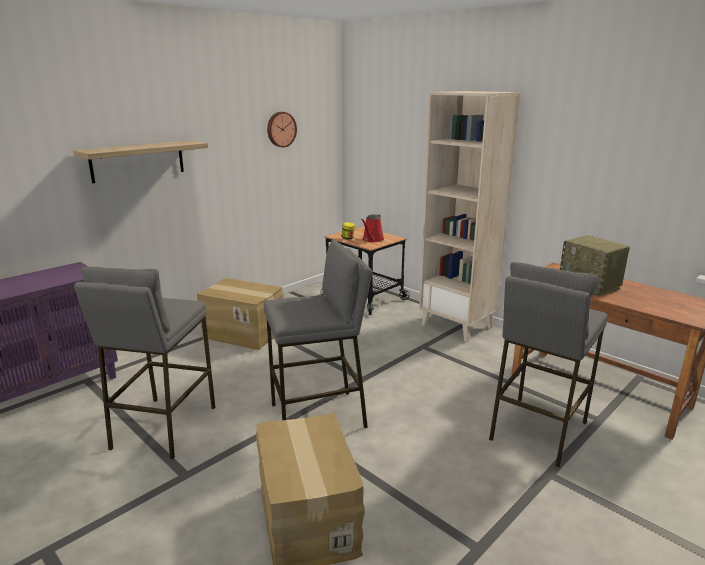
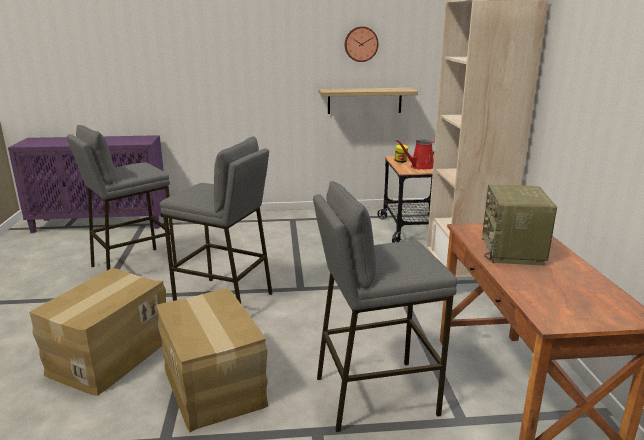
camera: 40 degrees right, 0 degrees up
shelf [73,140,208,183] -> shelf moved to [319,88,418,114]
cardboard box [197,278,284,350] -> cardboard box moved to [157,288,268,432]

